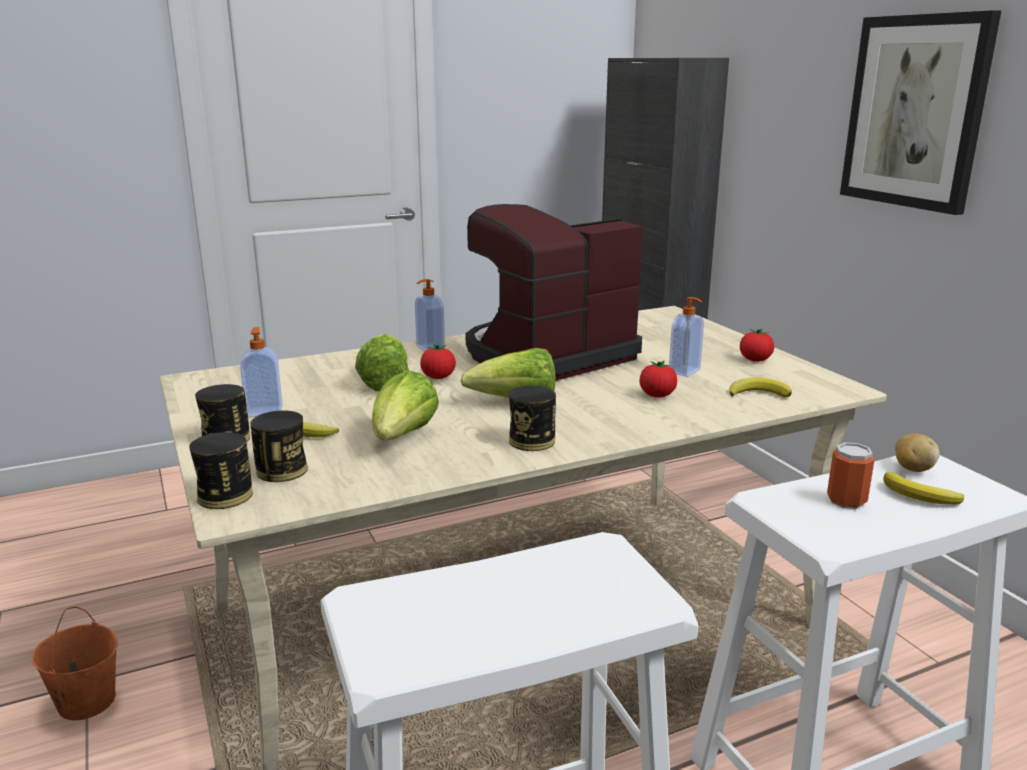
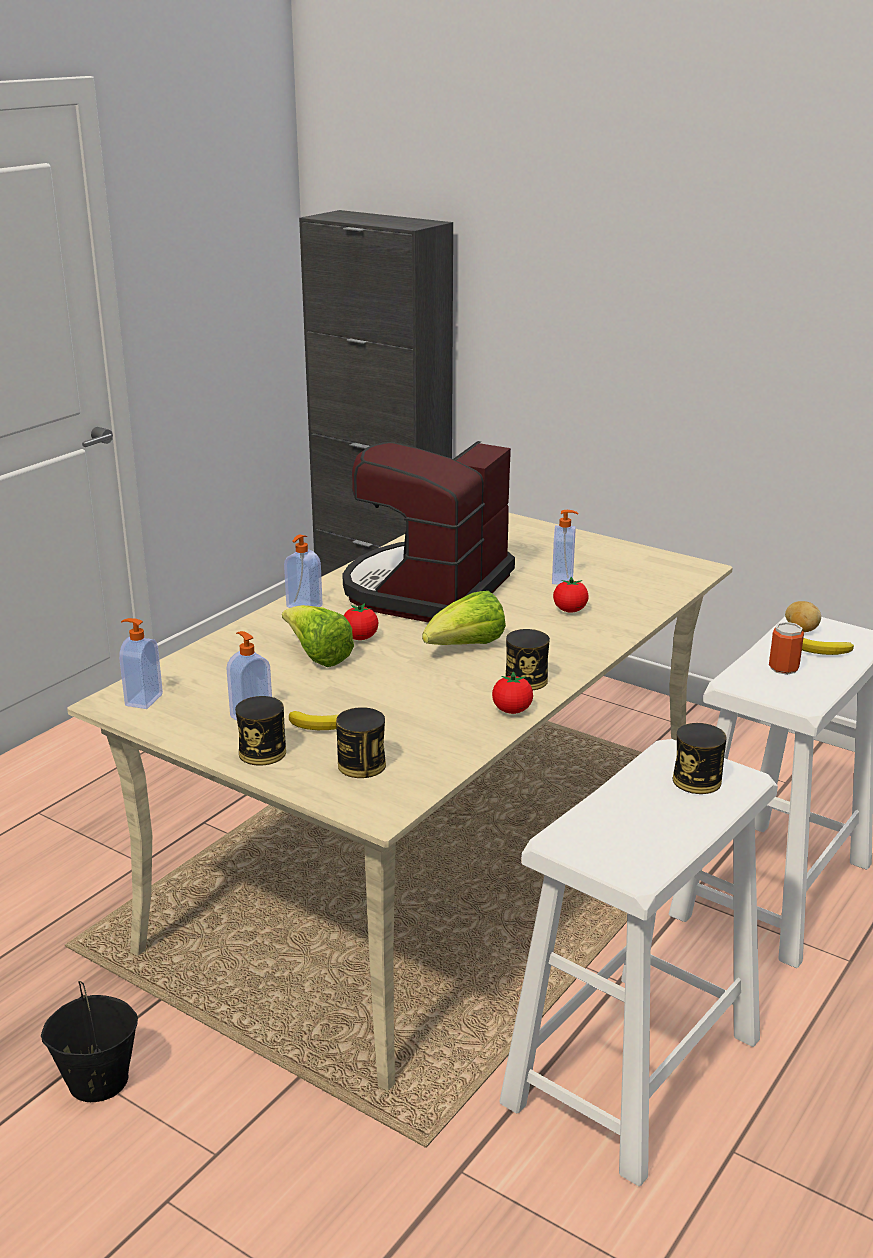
camera: 30 degrees left, 5 degrees up
orange bucket [32,607,118,720] -> black bucket [41,981,138,1102]
can [189,432,253,509] -> can moved to [673,723,727,794]
lettuce [372,370,439,440] -> none
banana [729,378,792,397] -> none
tomato [740,329,774,362] -> tomato moved to [492,672,533,714]
picture [840,10,1001,215] -> none
none -> soap dispenser [119,618,163,709]

